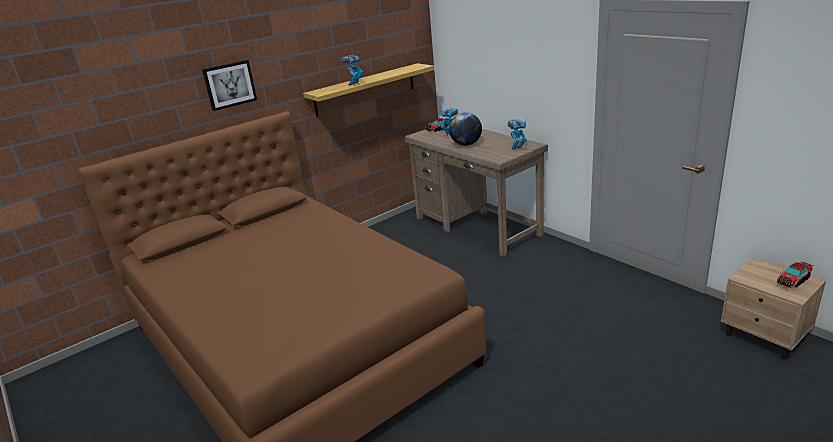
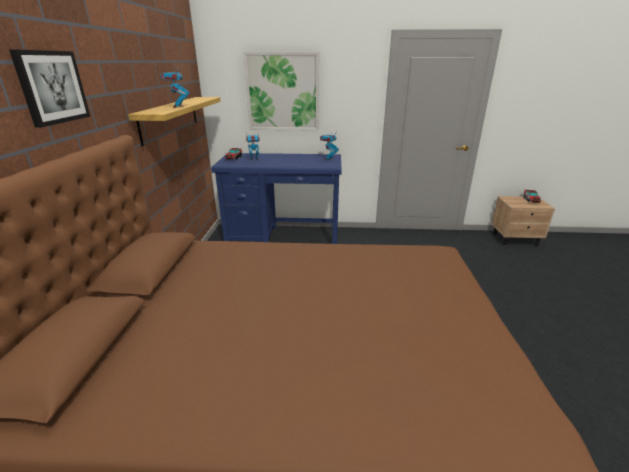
camera: 50 degrees left, 0 degrees up
brown desk [405,129,548,257] -> blue desk [211,153,342,244]
globe [449,112,482,146] -> none
none -> picture [244,52,319,131]

